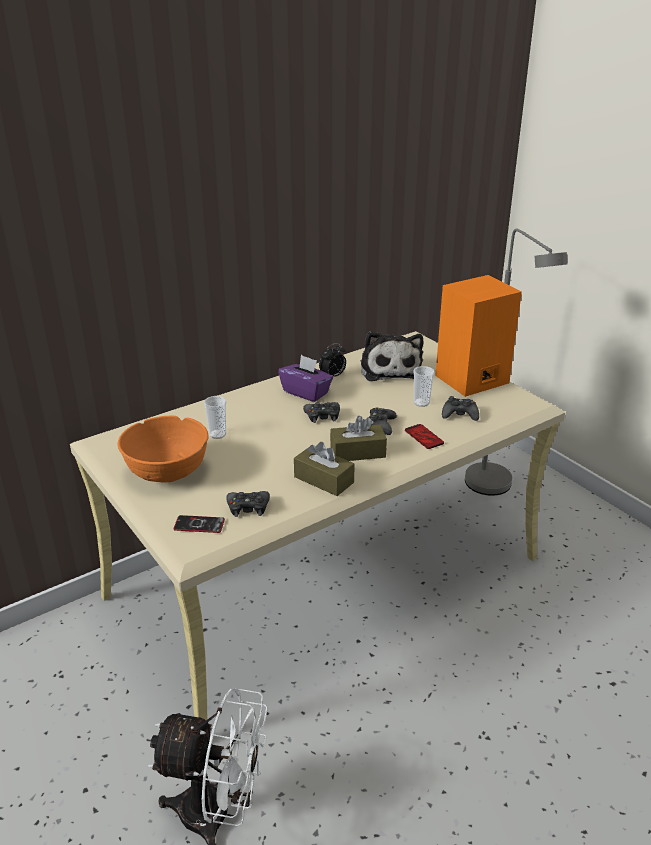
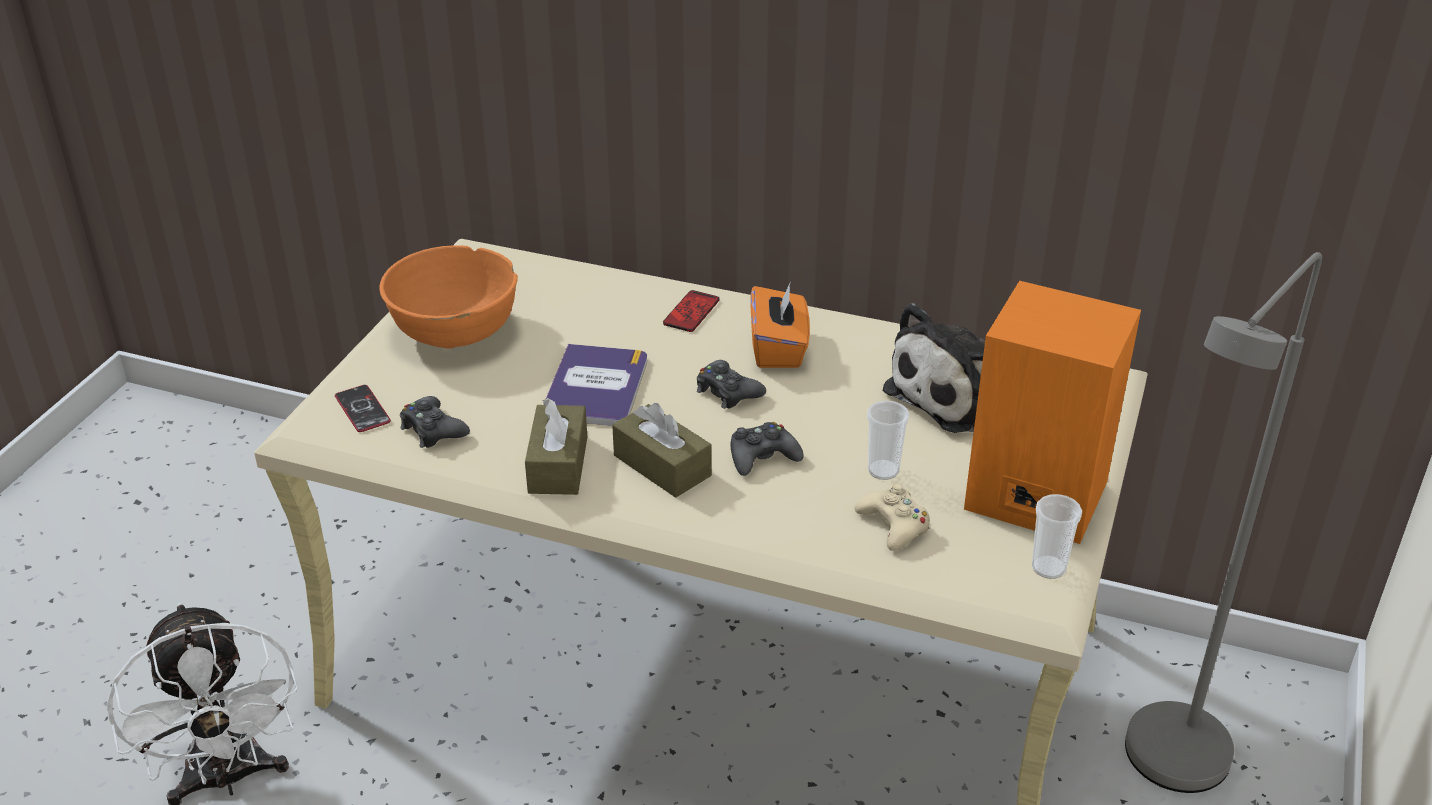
camera: 55 degrees right, 5 degrees up
cup [204,396,226,439] -> cup moved to [1032,494,1082,579]
purple tissue box [278,355,333,402] -> orange tissue box [750,284,810,368]
alarm clock [319,343,346,377] -> none
phone [405,424,444,449] -> phone moved to [663,290,719,332]
black game controller [442,396,479,421] -> beige game controller [855,483,930,551]
none -> book [543,344,647,426]

